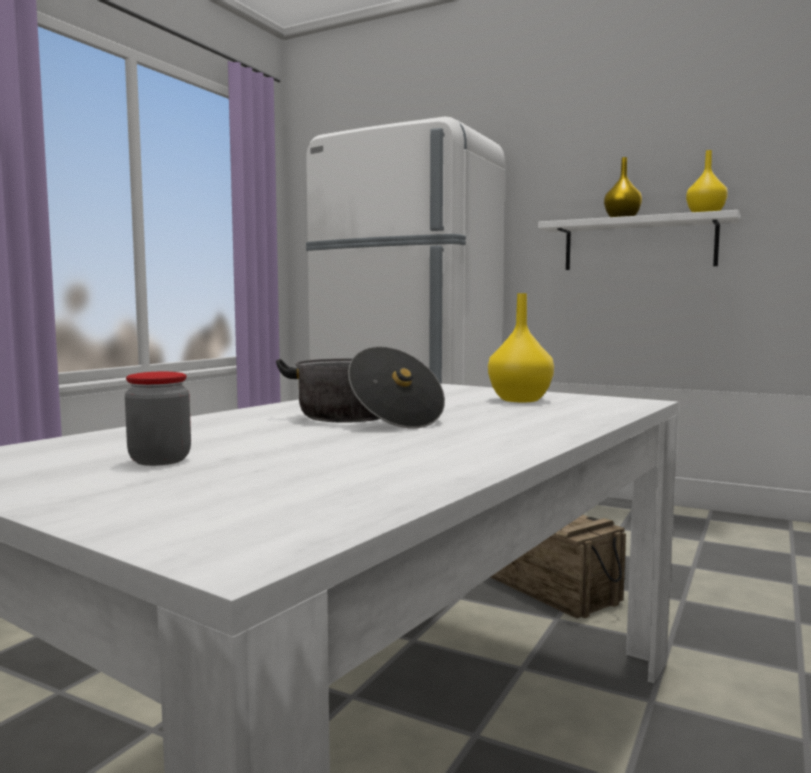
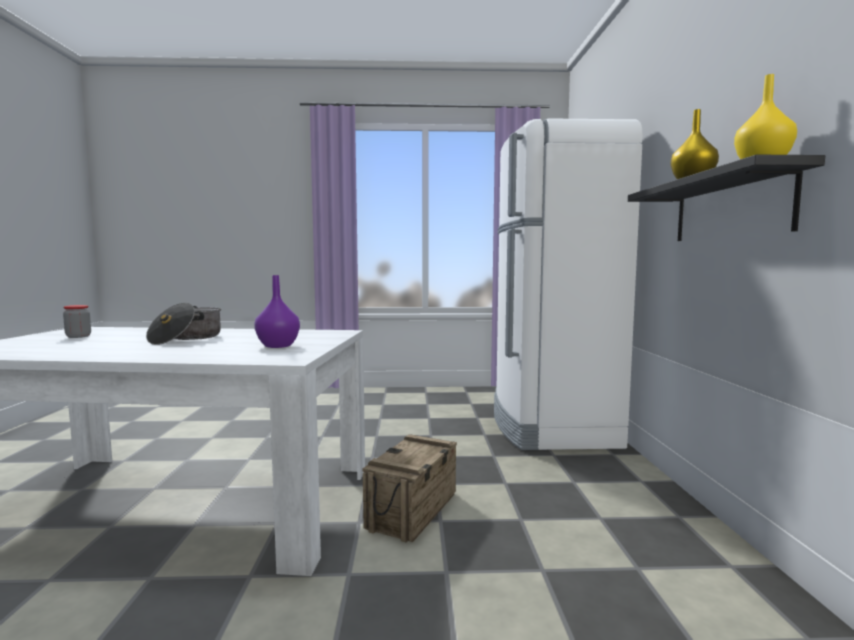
camera: 60 degrees right, 0 degrees up
yellow vase [488,293,554,402] -> purple vase [254,275,300,348]
white shelf [538,210,741,270] -> black shelf [628,155,825,241]

